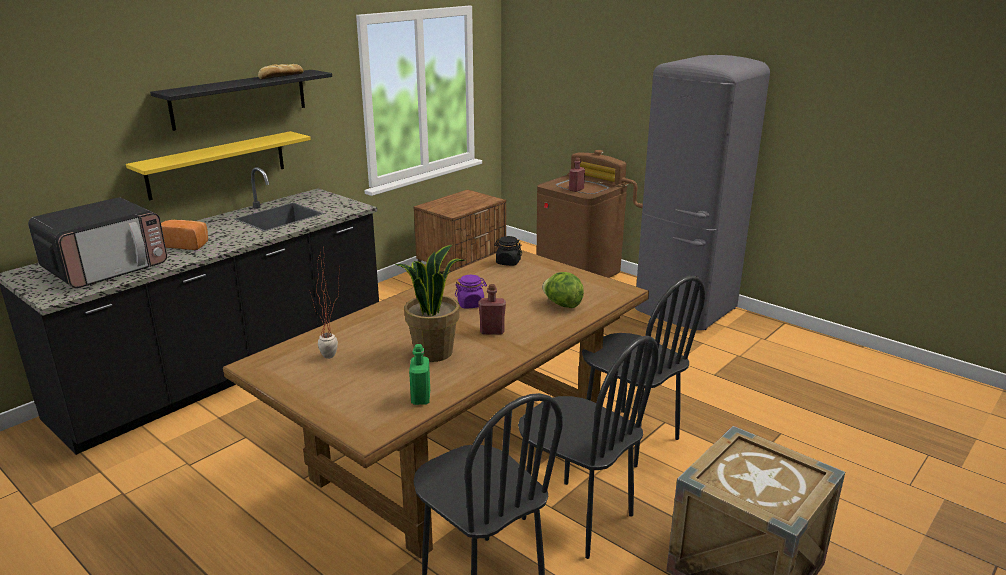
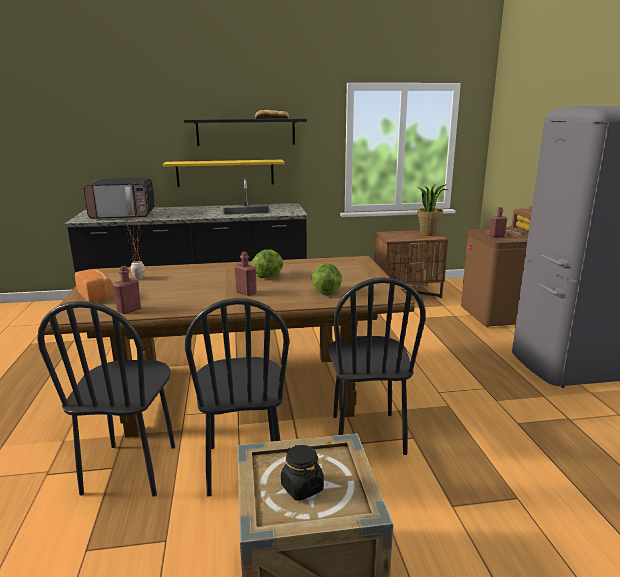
camera: 40 degrees right, 5 degrees down
bread [161,220,208,250] -> bread moved to [75,269,114,302]
potted plant [395,245,466,362] -> potted plant moved to [417,184,447,236]
green bottle [409,344,430,405] -> red bottle [113,266,141,314]
purple jar [455,275,487,308] -> lettuce [251,249,283,278]
black jar [494,236,522,266] -> black jar moved to [281,445,324,501]

